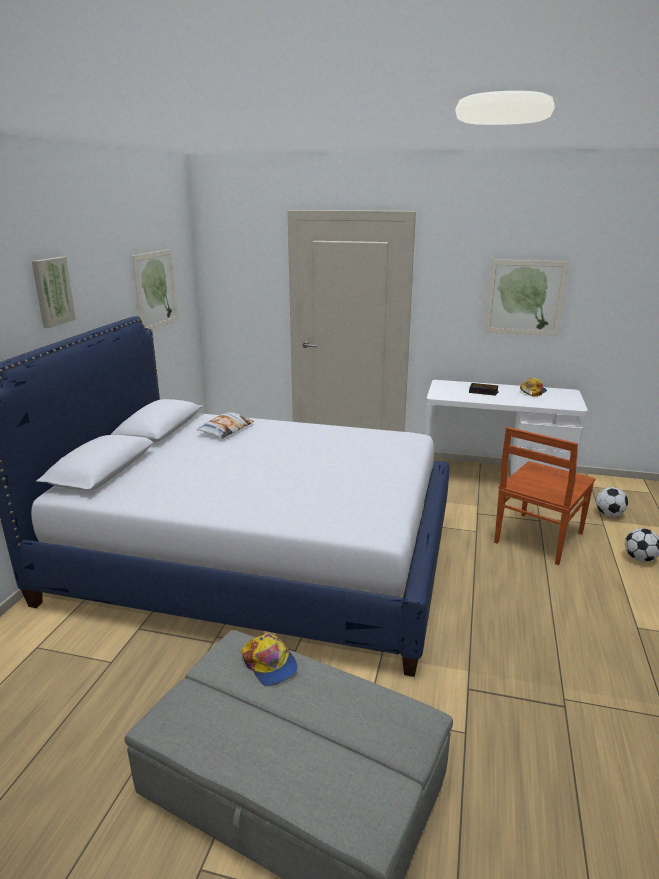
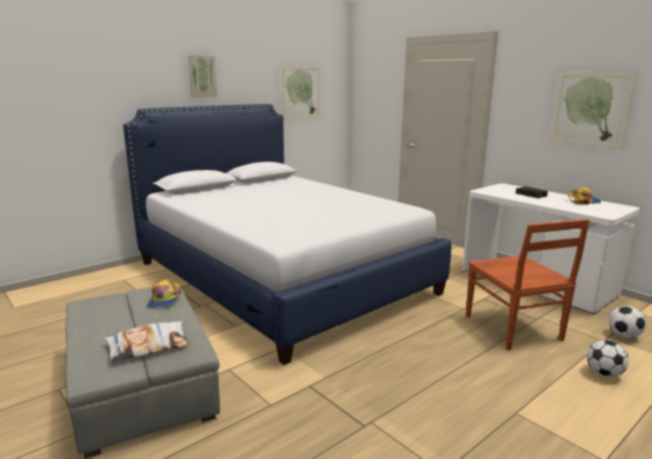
camera: 35 degrees right, 5 degrees down
pillow [196,412,254,438] -> pillow moved to [105,321,189,362]
brown chair [494,427,595,565] -> brown chair turned 90 degrees counterclockwise [466,219,590,351]

